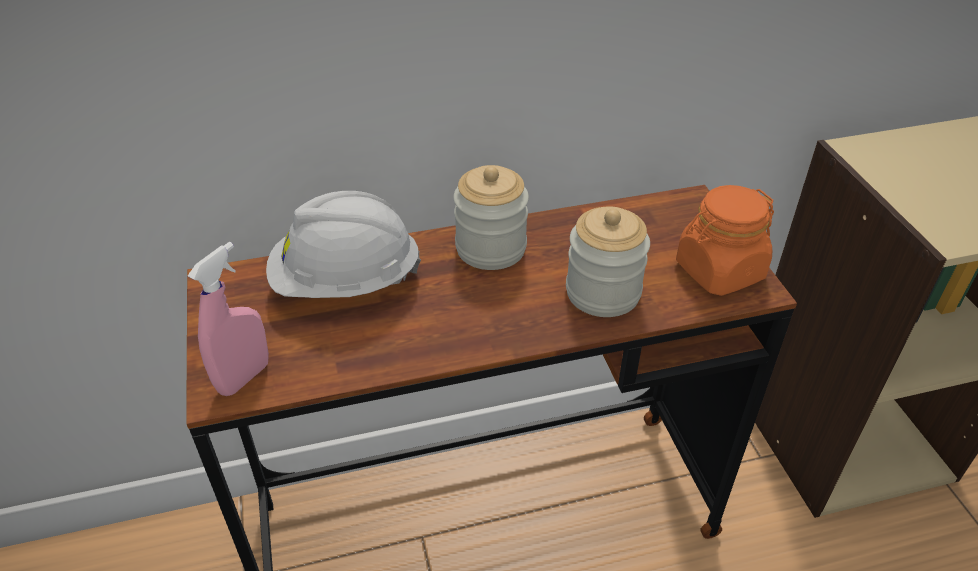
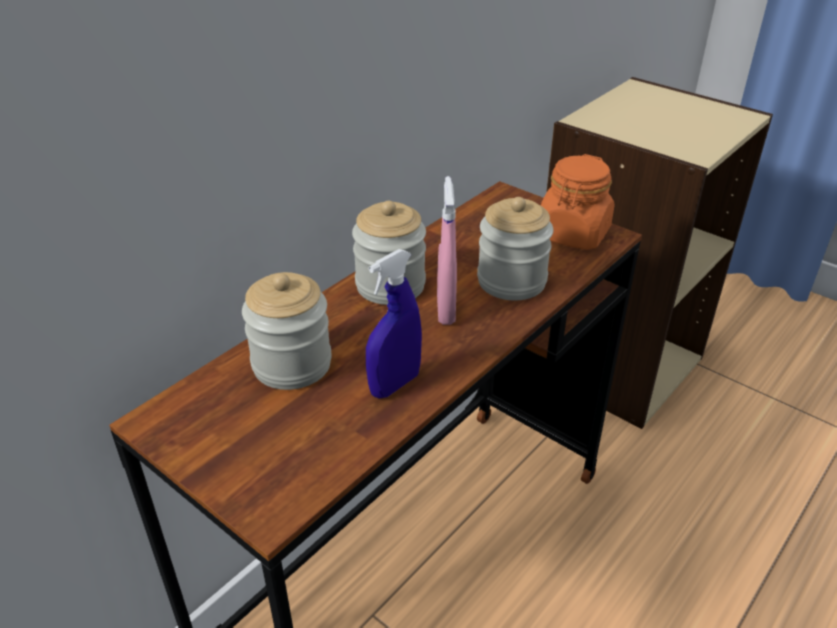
camera: 35 degrees left, 5 degrees down
pink spray bottle [188,242,269,396] -> pink spray bottle moved to [437,176,457,325]
white hard hat [266,191,421,298] -> jar [242,272,332,390]
none -> blue spray bottle [366,249,422,399]

